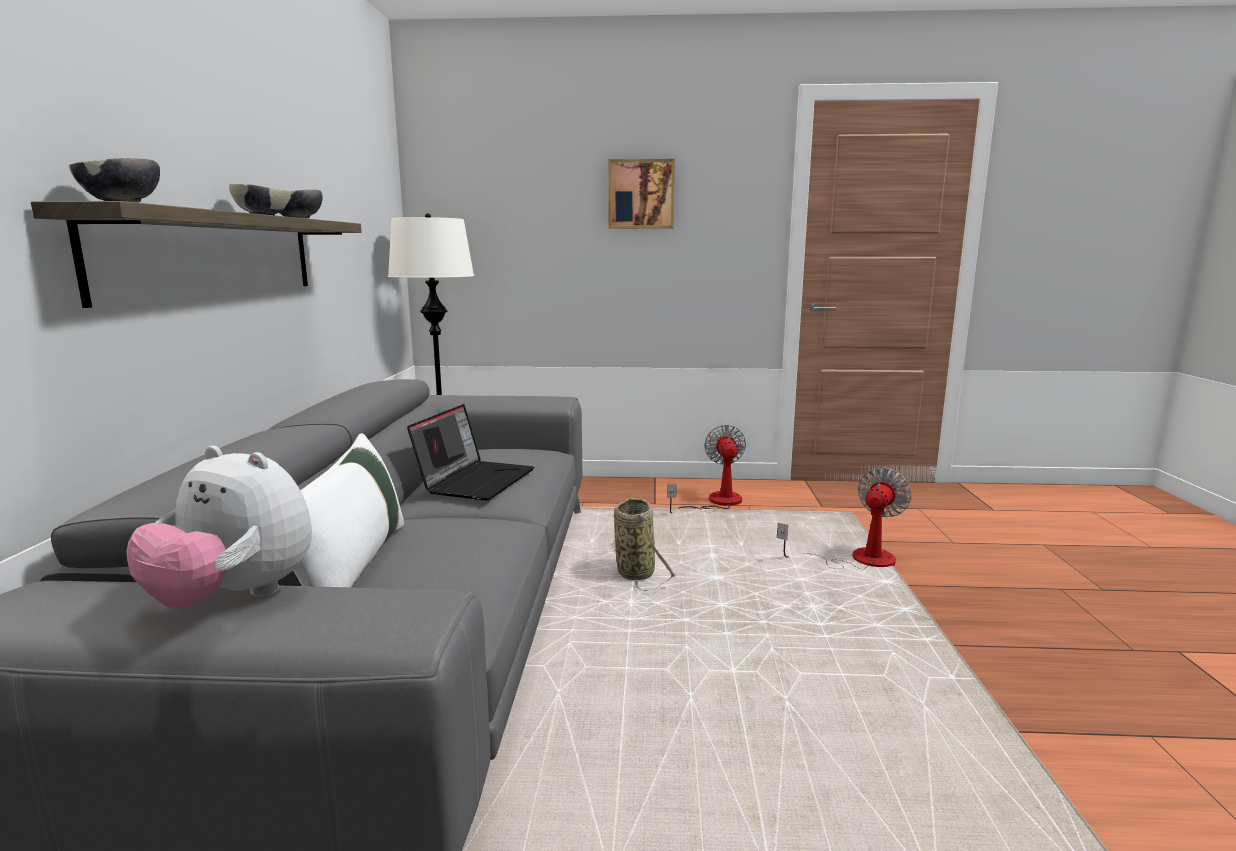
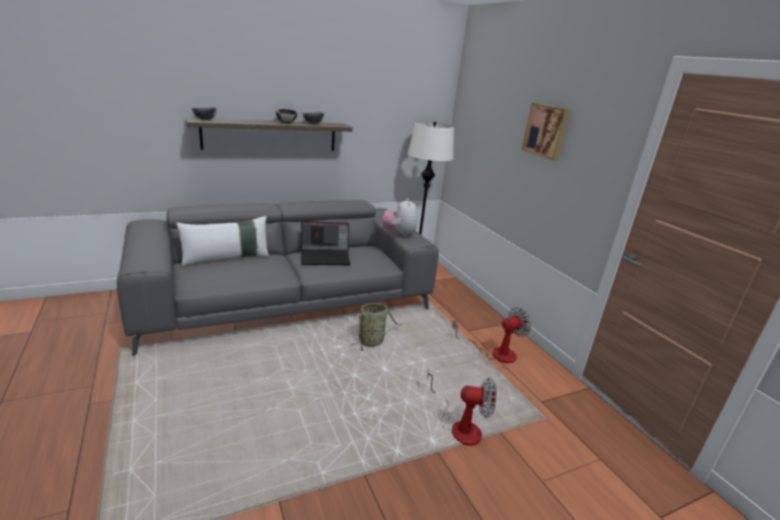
camera: 60 degrees right, 10 degrees up
plush toy [126,446,312,609] -> plush toy moved to [383,198,418,237]

